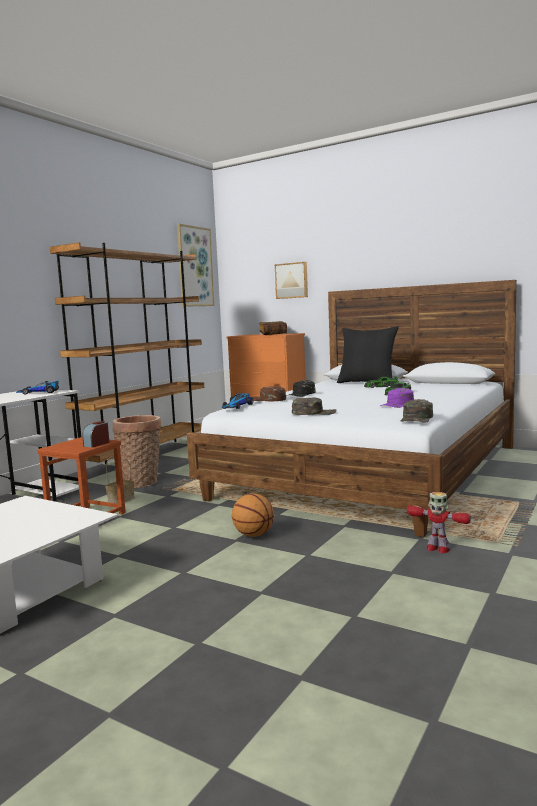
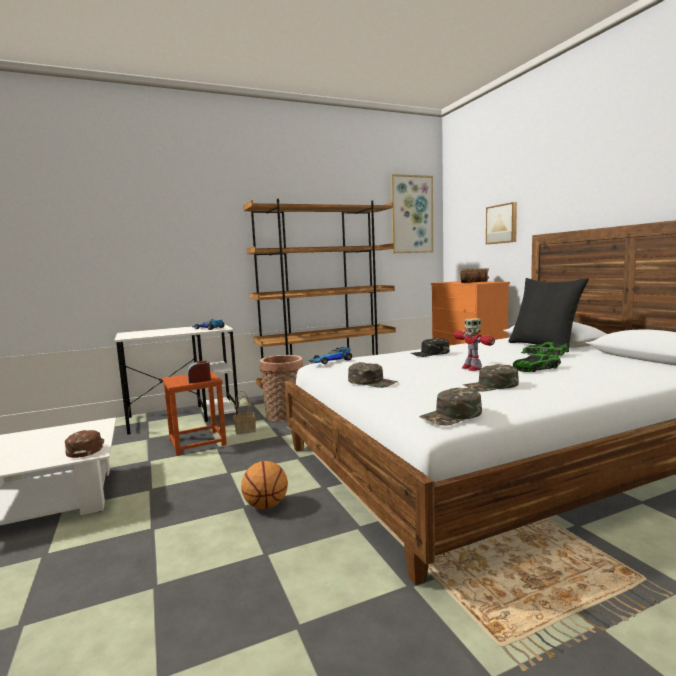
camera: 35 degrees right, 0 degrees up
brown cap [252,386,286,401] -> brown cap moved to [65,430,104,458]
purple cap [380,388,414,408] -> green cap [463,364,519,392]
toy robot [407,492,471,553] -> toy robot moved to [454,318,495,371]

